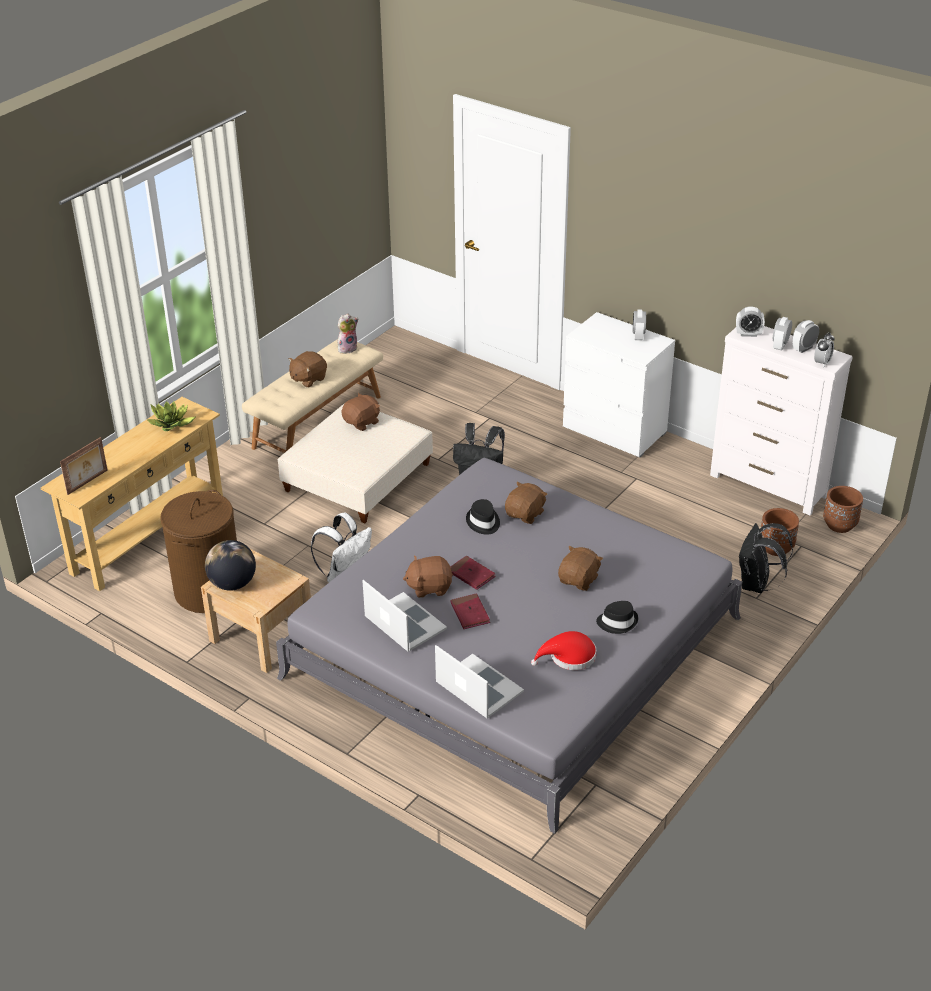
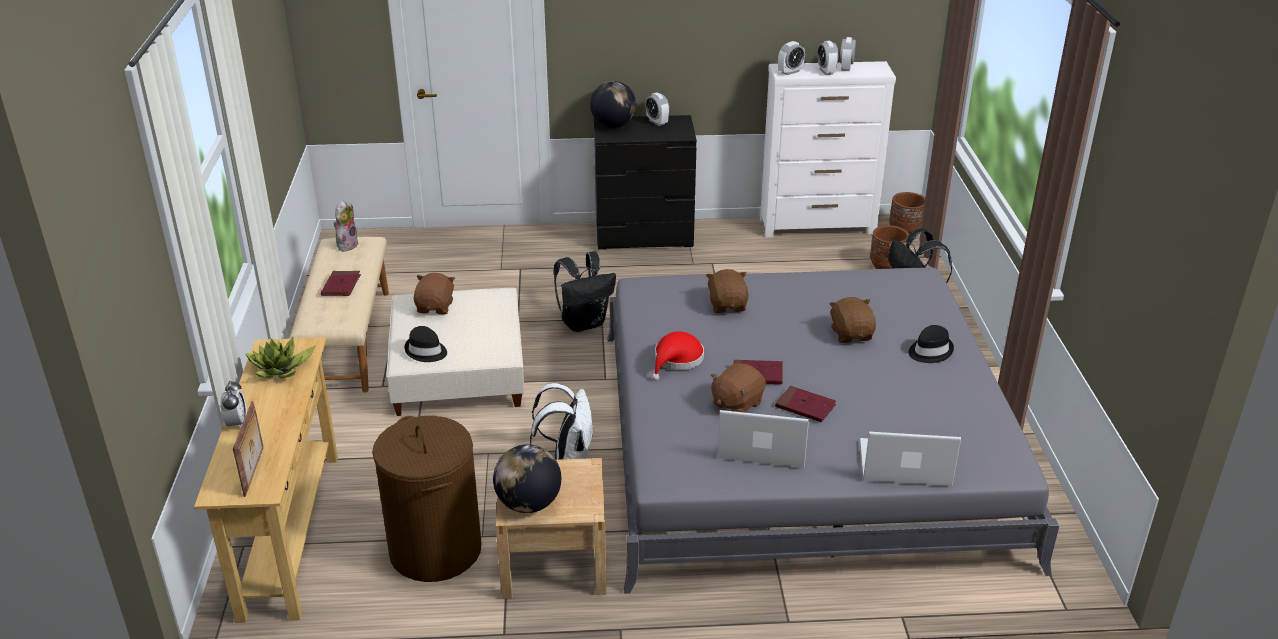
camera: 40 degrees left, 5 degrees down
brown plush toy [289,351,327,388] -> red book [321,271,361,296]
black hat [466,499,500,535] -> black hat moved to [405,326,447,362]
red hat [531,631,596,670] -> red hat moved to [652,331,704,381]
white dresser [563,312,675,457] -> black dresser [594,115,697,250]
alarm clock [814,332,835,368] -> alarm clock moved to [221,381,247,427]
none -> globe [590,81,636,128]

